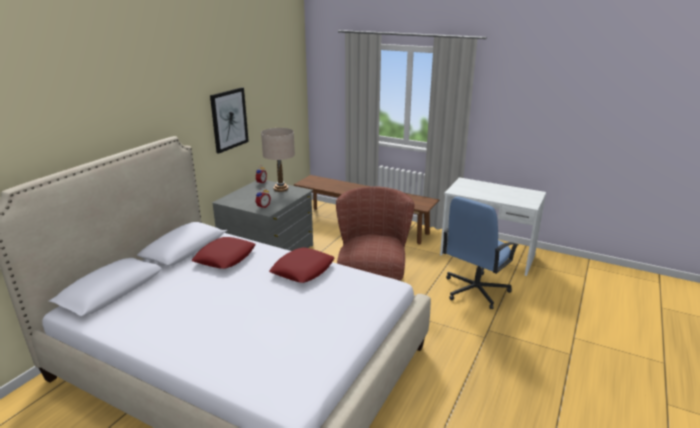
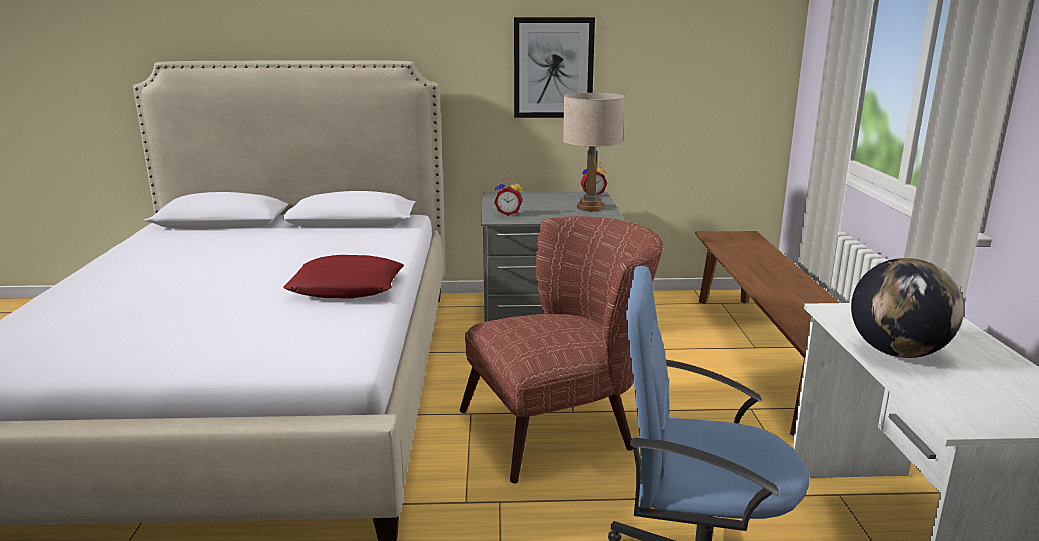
camera: 60 degrees right, 5 degrees down
red pillow [192,237,256,269] -> none
none -> globe [851,258,964,358]

